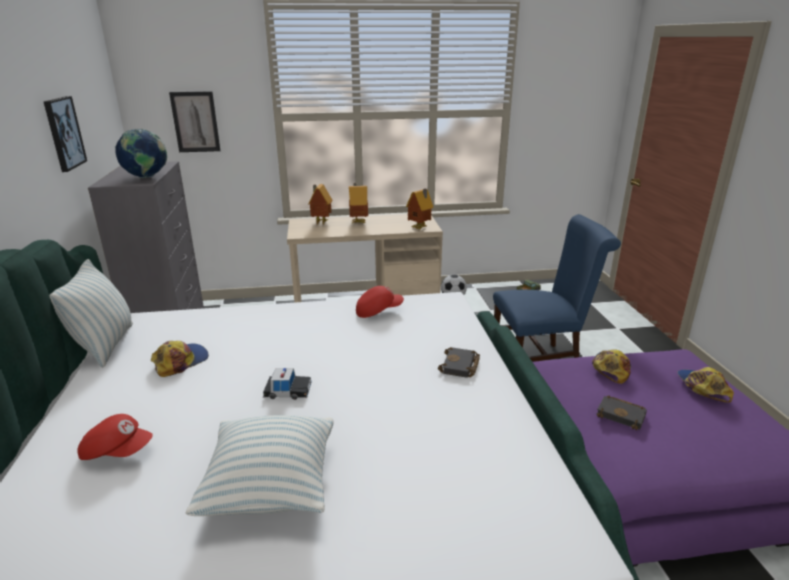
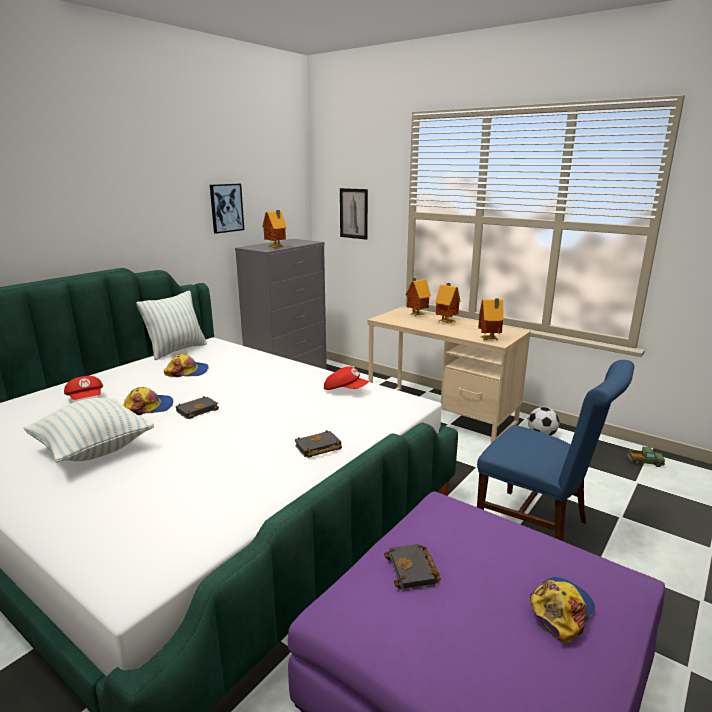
camera: 45 degrees right, 5 degrees down
globe [115,129,167,178] -> toy house [262,210,287,248]
toy car [263,368,312,400] -> black book [176,396,219,419]
cap [592,349,631,384] -> cap moved to [123,387,173,415]

